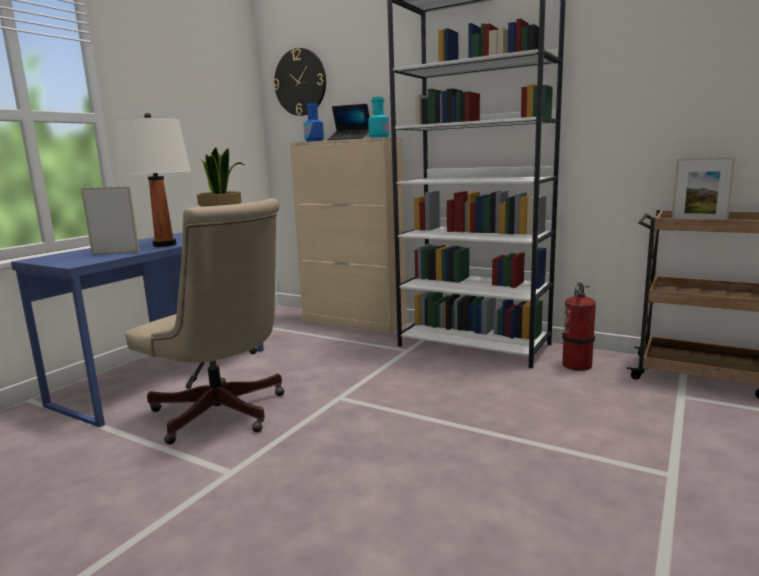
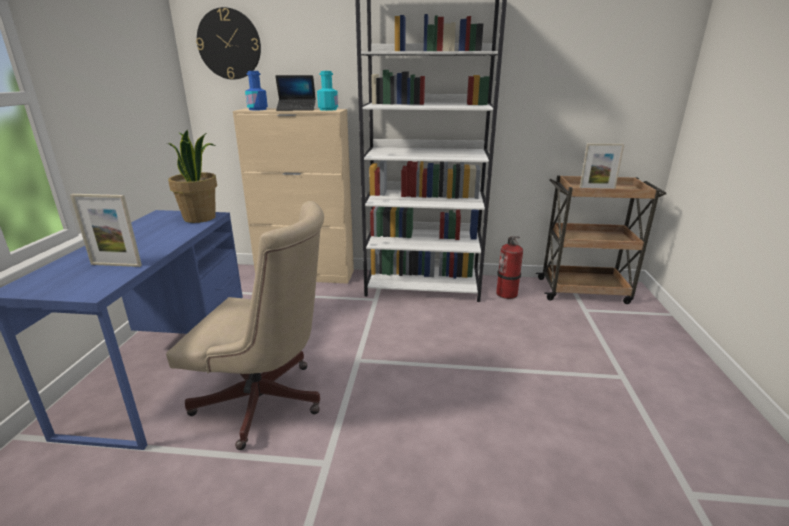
camera: 25 degrees left, 10 degrees up
picture frame [81,186,140,254] -> picture frame turned 150 degrees counterclockwise [70,194,142,267]
white table lamp [116,113,191,247] -> none

